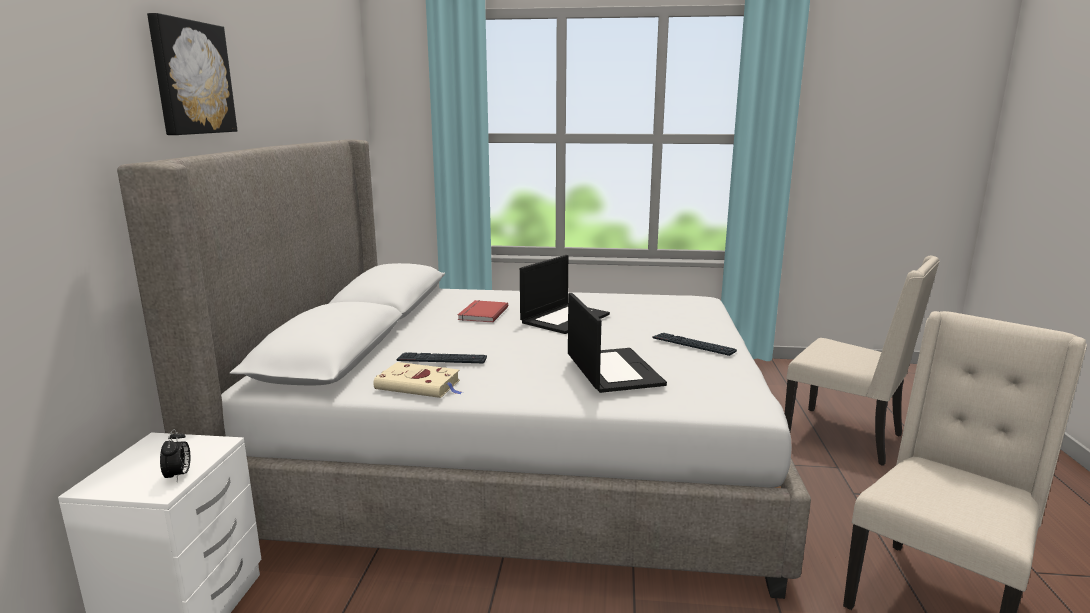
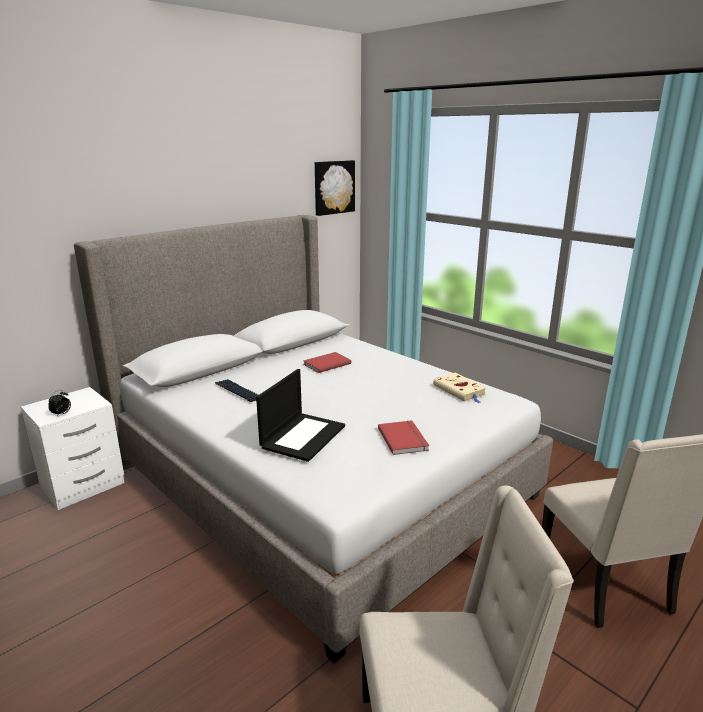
camera: 40 degrees right, 5 degrees up
picture [147,13,237,135] -> picture moved to [315,160,355,216]
beige book [373,362,462,398] -> beige book moved to [433,373,486,403]
laptop [520,255,610,334] -> none
keyboard [652,333,737,356] -> red book [378,420,429,455]

